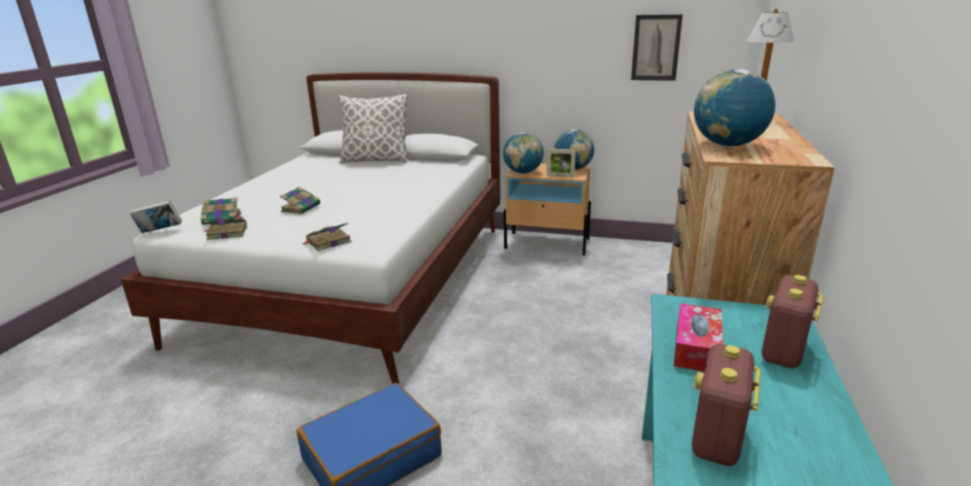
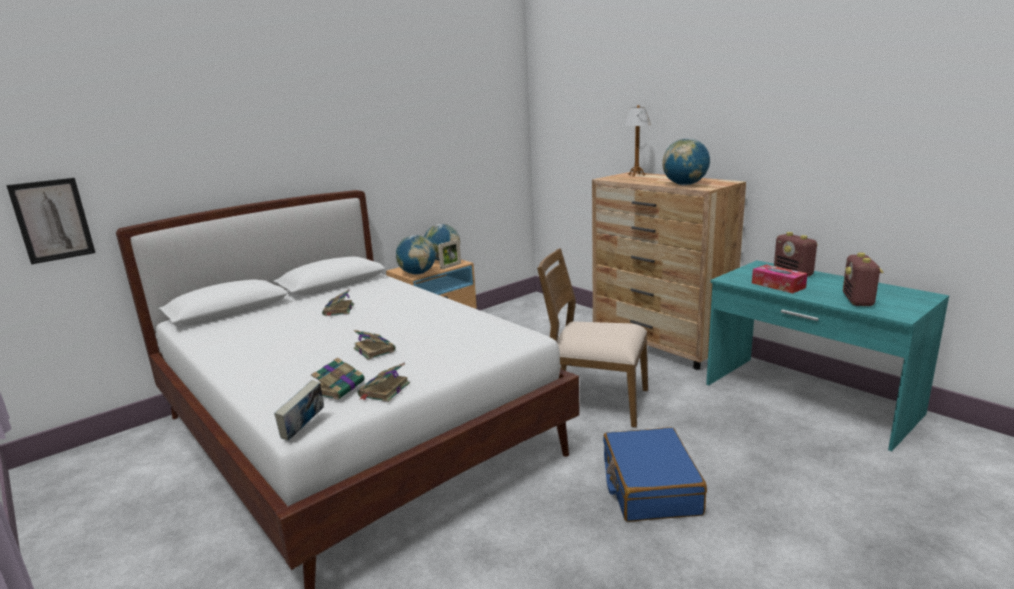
camera: 55 degrees left, 5 degrees down
book [302,223,352,251] -> book moved to [322,289,354,316]
pillow [339,94,407,164] -> none
picture [631,14,683,81] -> picture moved to [6,178,96,264]
radio [692,344,761,466] -> radio turned 45 degrees clockwise [843,252,883,306]
none -> brown chair [537,248,648,428]

